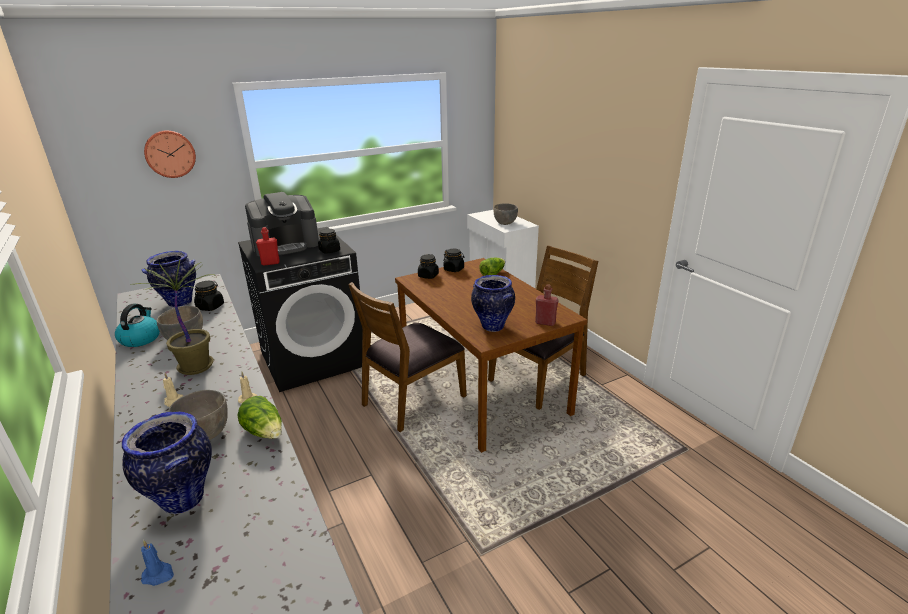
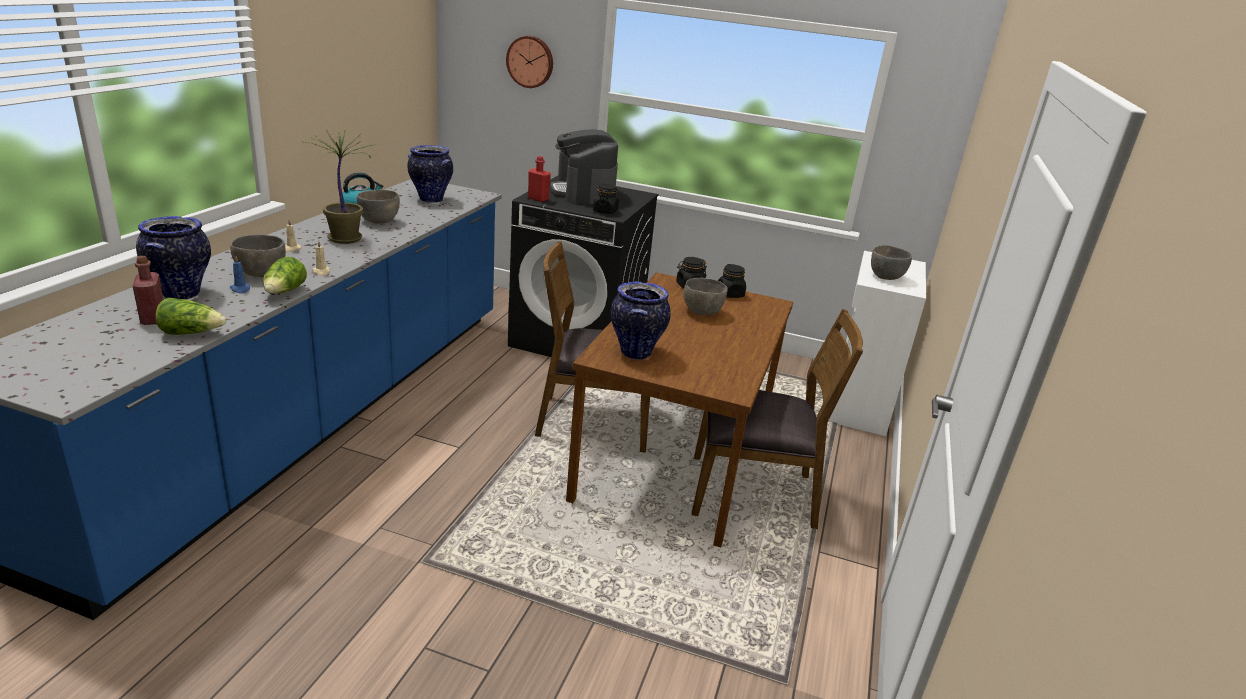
camera: 45 degrees right, 0 degrees up
blue candle [141,540,174,586] -> blue candle moved to [230,256,250,293]
black jar [194,281,224,311] -> none
coffee machine [245,192,319,256] -> coffee machine turned 60 degrees clockwise [551,129,618,204]
lettuce [479,258,505,276] -> lettuce moved to [156,298,226,335]
red bottle [535,284,559,326] -> red bottle moved to [133,256,164,325]
none -> grey bowl [683,278,728,316]

